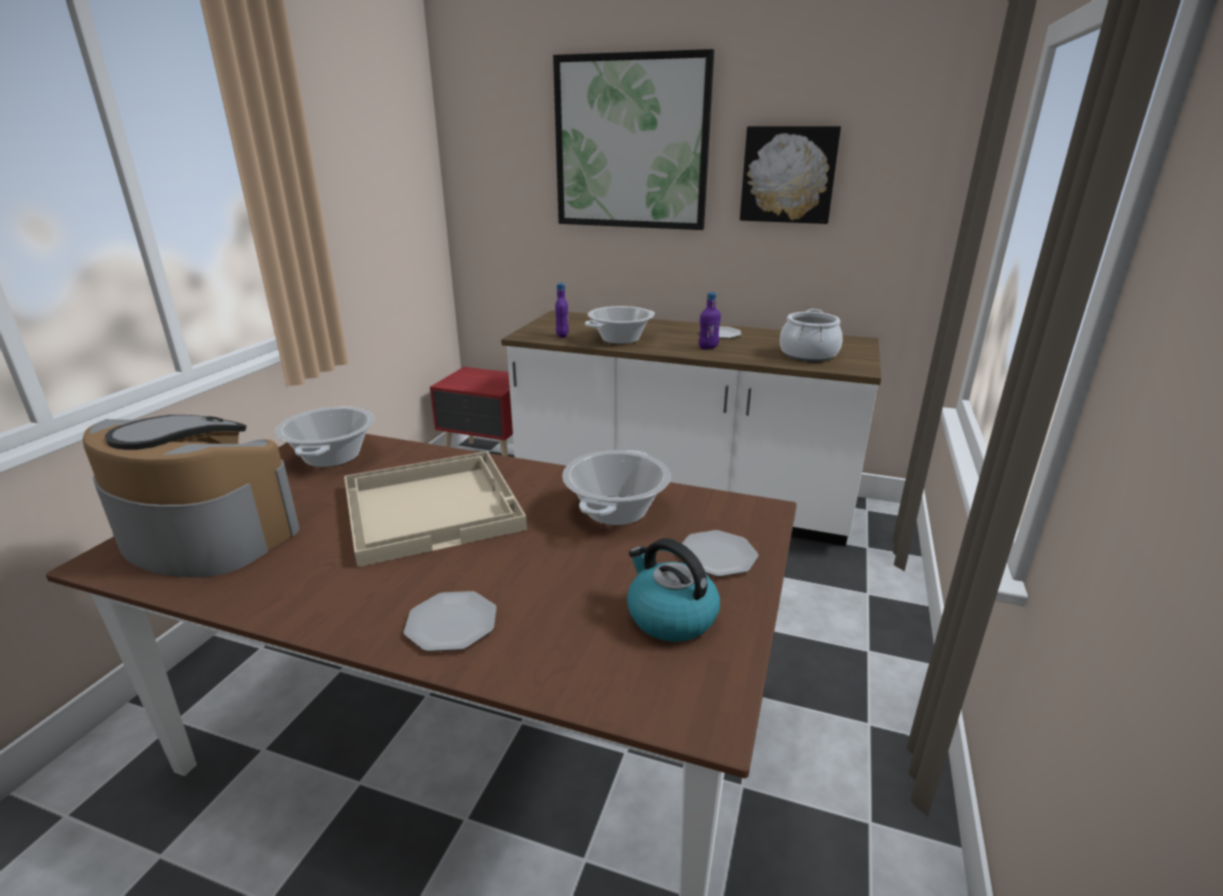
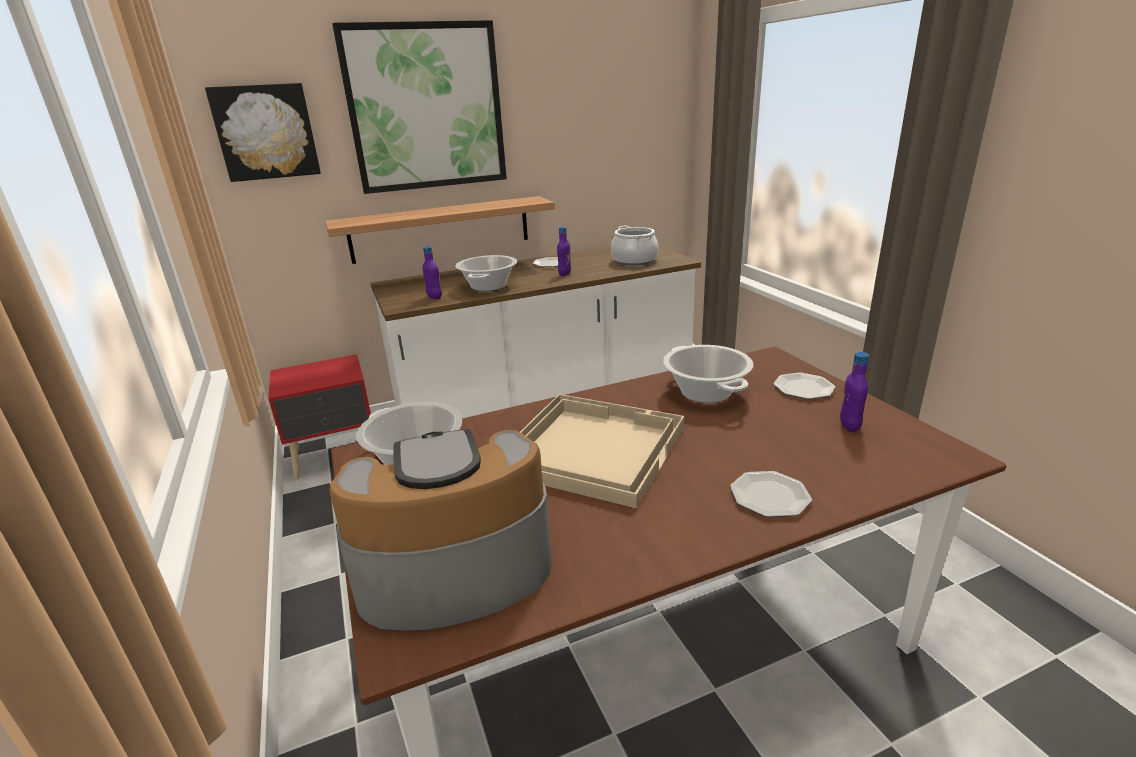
camera: 40 degrees left, 0 degrees up
kettle [627,538,720,642] -> purple bottle [840,352,869,432]
picture [740,126,841,224] -> picture moved to [205,83,321,182]
none -> shelf [325,196,555,264]

